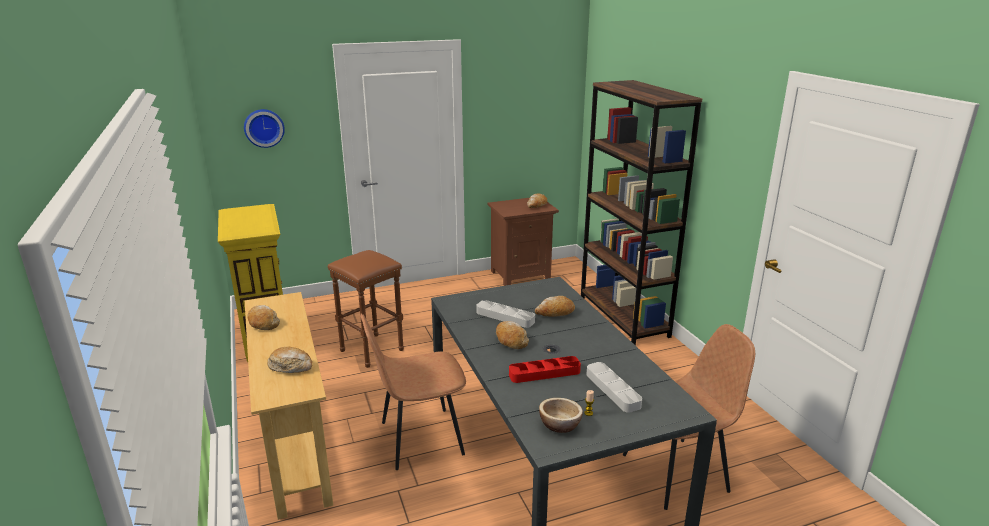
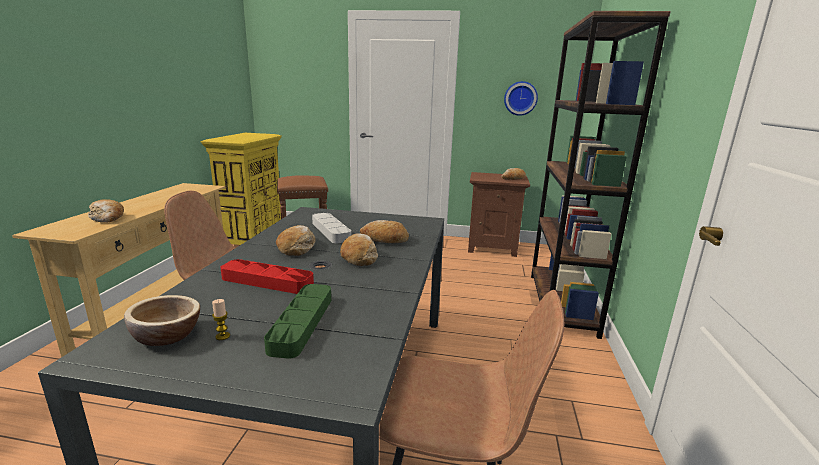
camera: 30 degrees right, 5 degrees down
wall clock [244,109,285,148] -> wall clock moved to [504,81,538,116]
bread [247,305,280,330] -> bread moved to [340,234,378,266]
grey tray [586,362,642,413] -> green tray [264,284,331,359]

